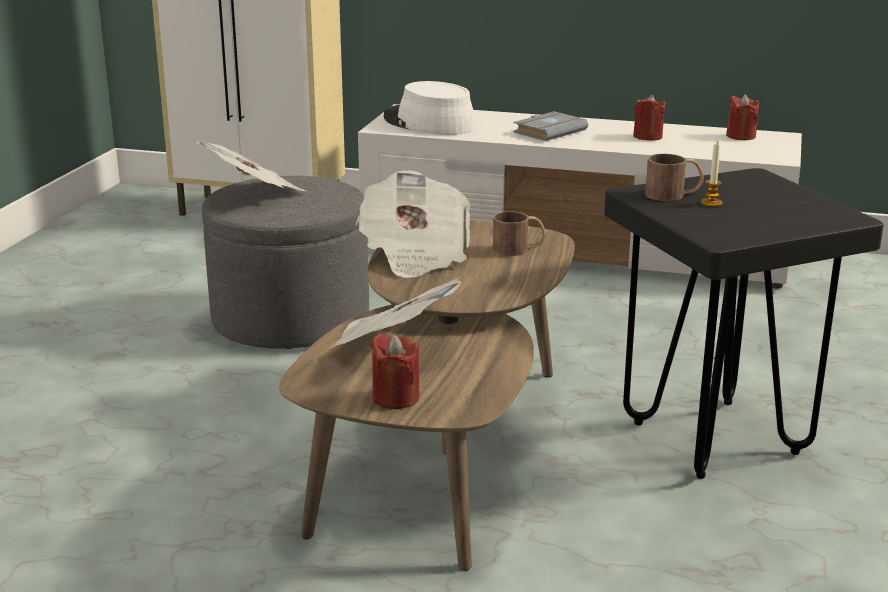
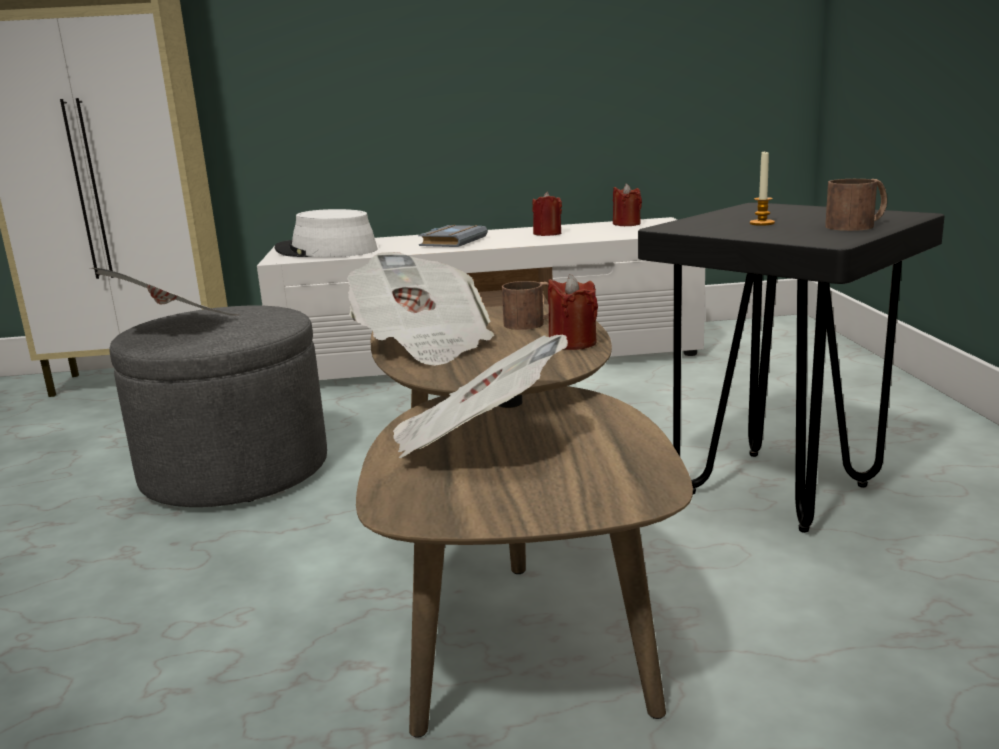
camera: 20 degrees left, 5 degrees down
red candle [371,334,420,409] -> red candle moved to [548,274,598,350]
brown mug [645,154,704,201] -> brown mug moved to [825,179,887,231]

